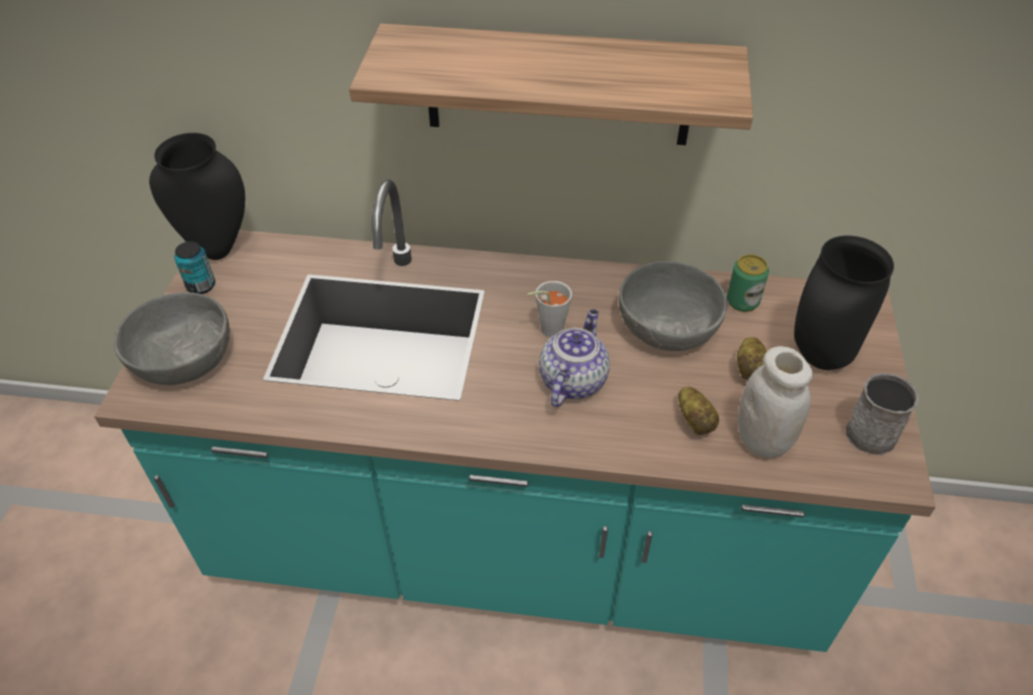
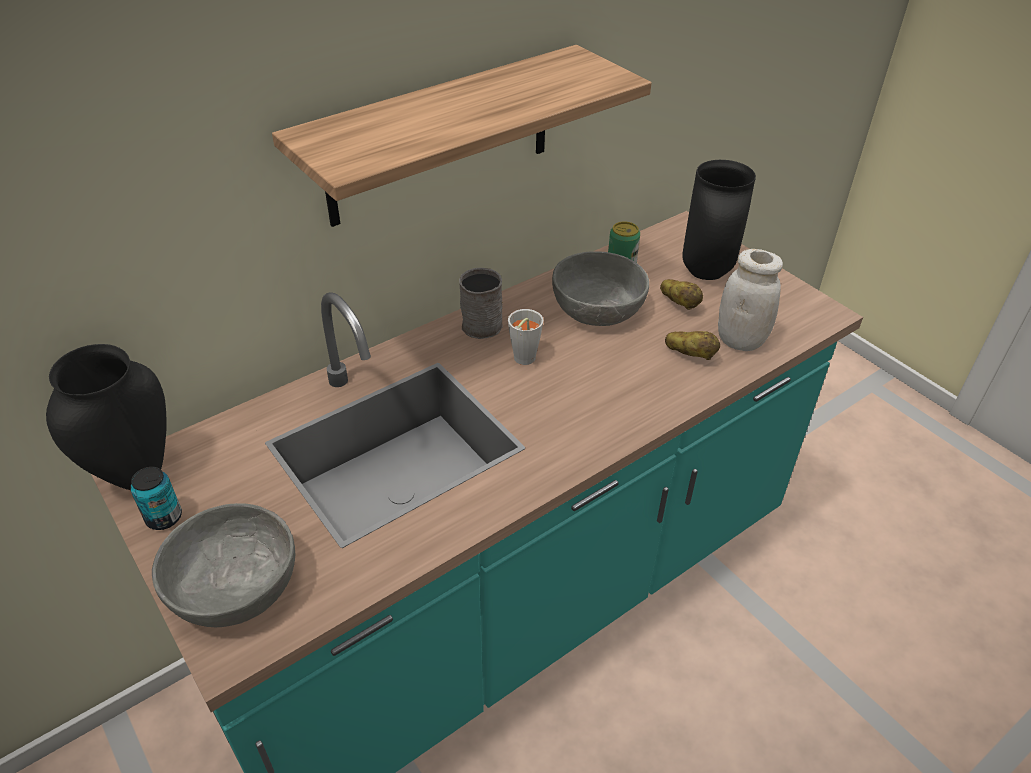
camera: 45 degrees left, 5 degrees down
teapot [539,309,610,407] -> none
grey mug [846,373,919,455] -> grey mug moved to [459,268,503,339]

